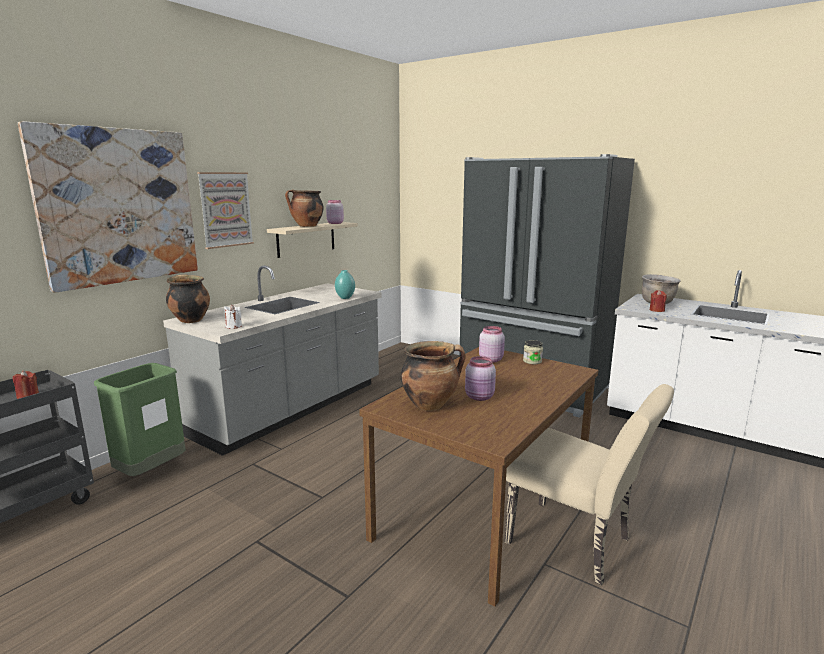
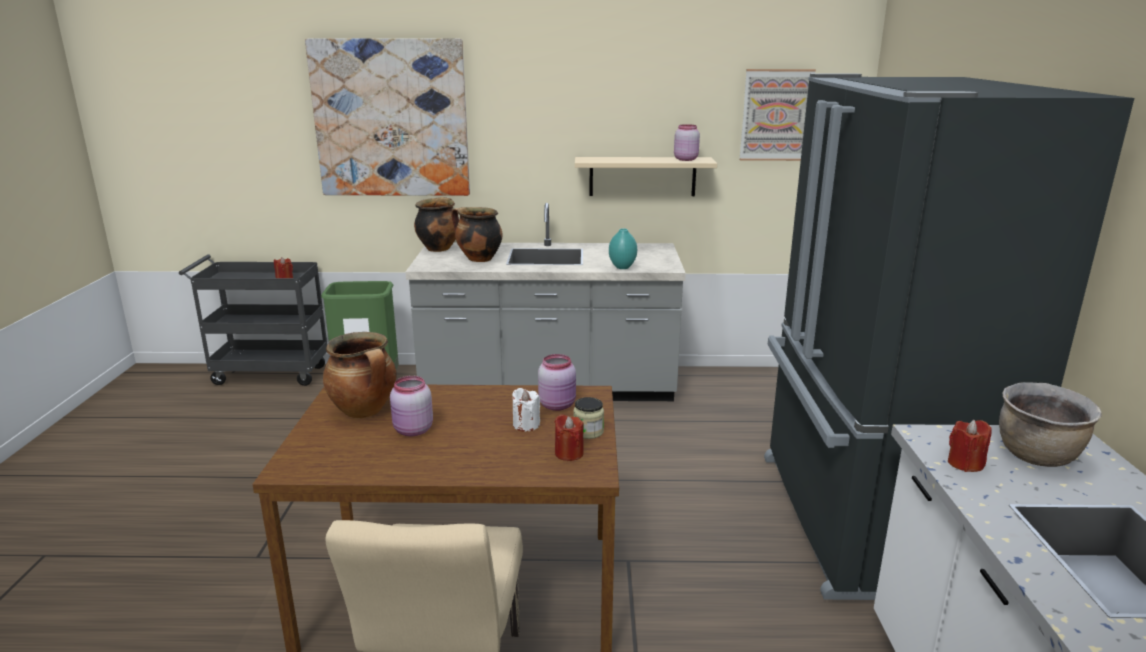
camera: 55 degrees right, 5 degrees up
picture [197,172,254,249] -> picture moved to [739,69,816,161]
white candle [224,305,242,329] -> white candle moved to [513,388,540,432]
cooking pot [285,189,324,227] -> cooking pot moved to [451,207,503,262]
none -> red candle [554,414,584,461]

